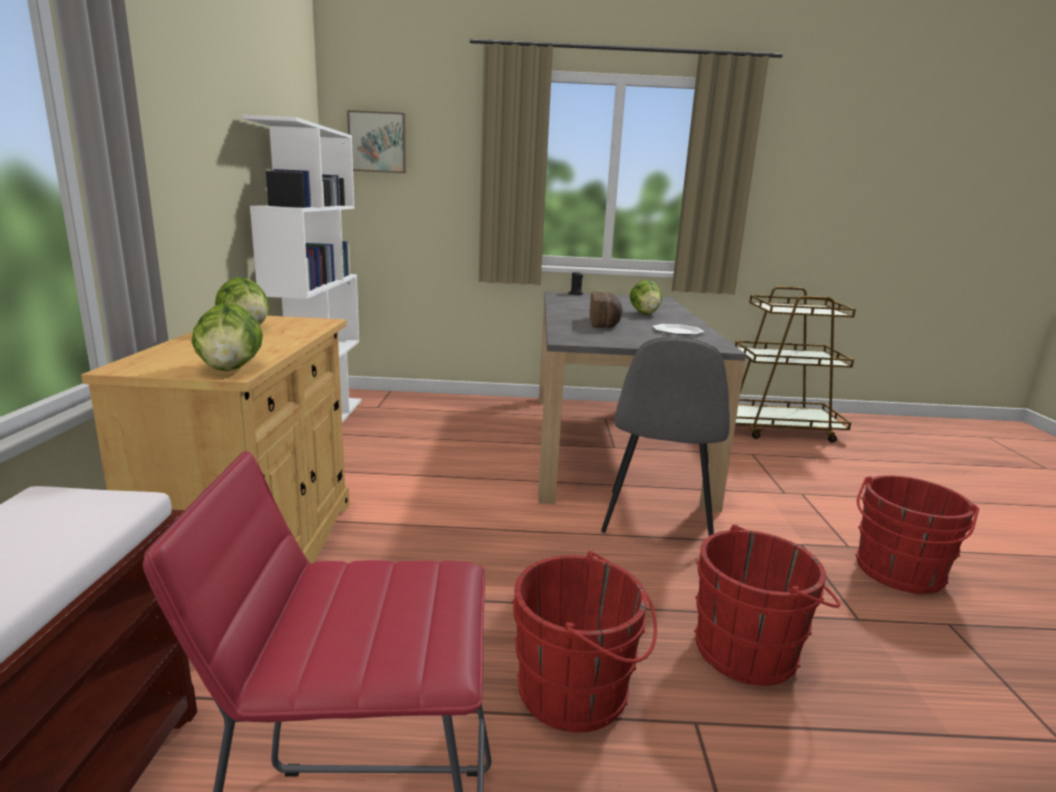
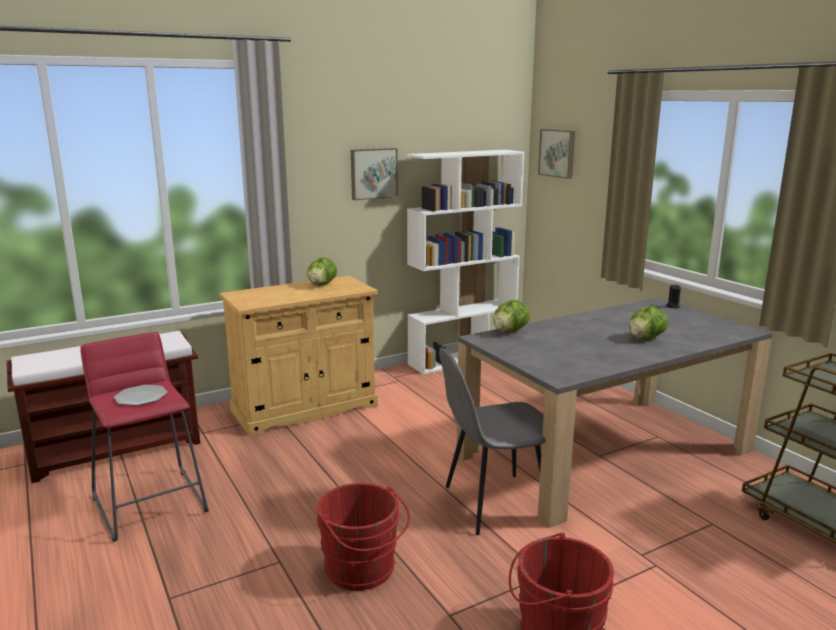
camera: 60 degrees right, 0 degrees up
lettuce [192,303,263,371] -> lettuce moved to [493,300,530,333]
red bucket [512,551,657,733] -> none
bread [590,292,623,328] -> none
plate [652,324,704,335] -> plate moved to [114,385,168,406]
none -> picture [351,148,398,200]

